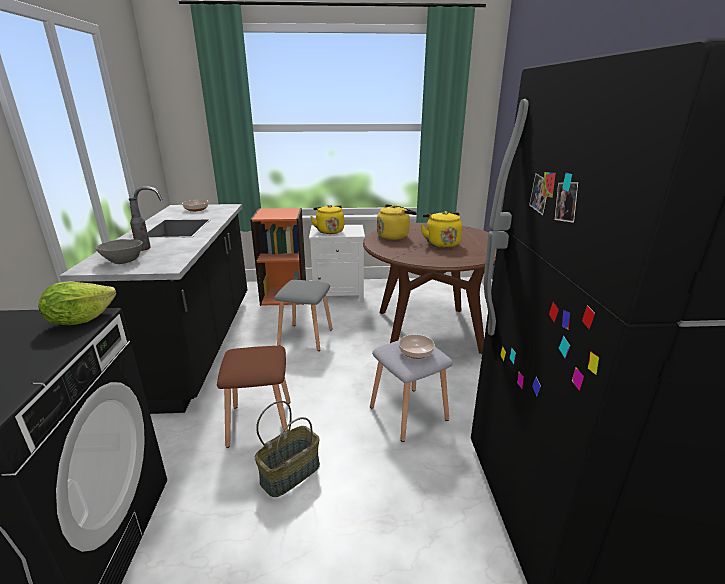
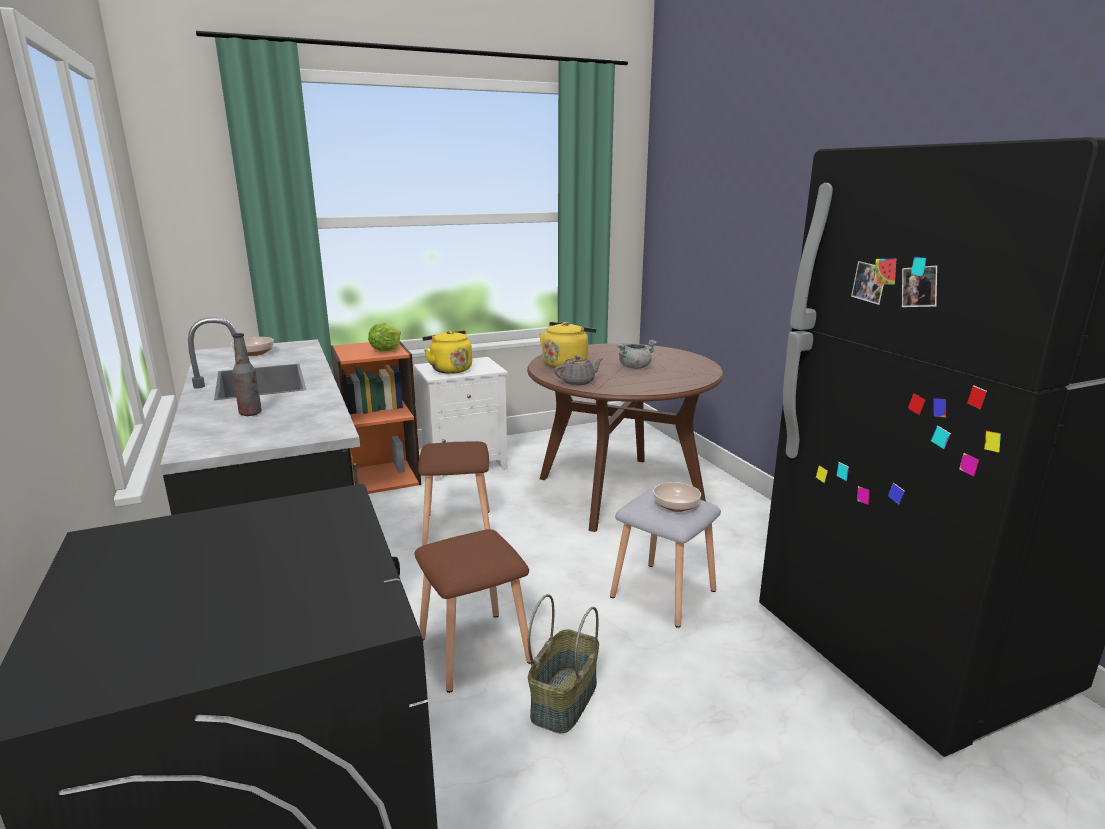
camera: 20 degrees left, 5 degrees down
lettuce [38,281,116,325] -> lettuce moved to [368,323,401,351]
grey bowl [95,239,143,264] -> none
grey stool [274,280,333,351] -> brown stool [418,441,490,546]
yellow kettle [421,211,462,248] -> grey cooking pot [618,340,657,369]
none -> grey teapot [554,355,603,385]

